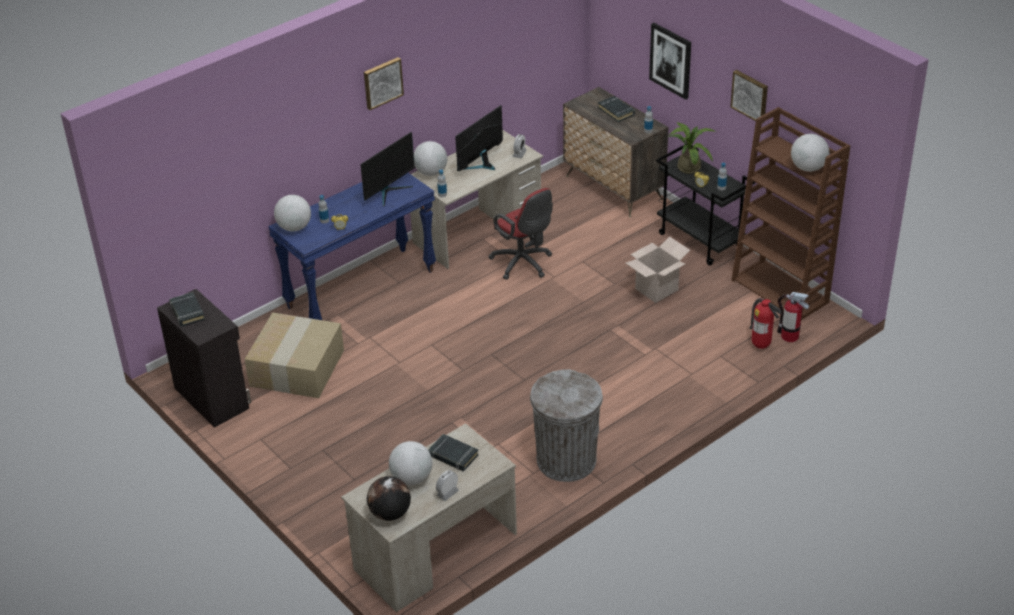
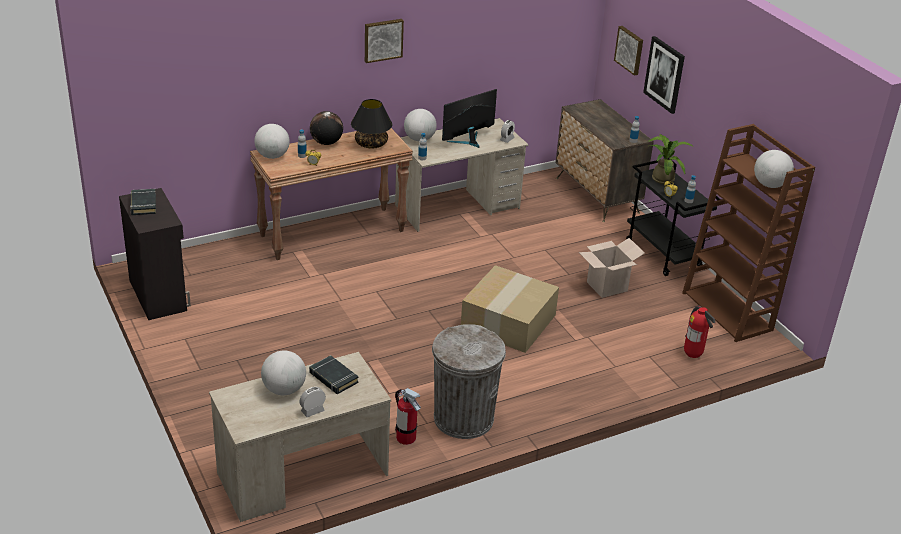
camera: 10 degrees right, 5 degrees down
cardboard box [245,312,344,398] -> cardboard box moved to [461,265,559,353]
blue console table [268,173,436,320] -> brown console table [250,128,413,260]
monitor [360,132,415,207] -> black table lamp [351,99,392,149]
globe [367,476,411,521] -> globe moved to [310,111,343,145]
red office chair [488,188,553,280] -> none
black book [598,96,635,122] -> none
picture [730,70,768,123] -> picture moved to [614,26,643,76]
fire extinguisher [777,292,809,342] -> fire extinguisher moved to [395,388,421,445]

